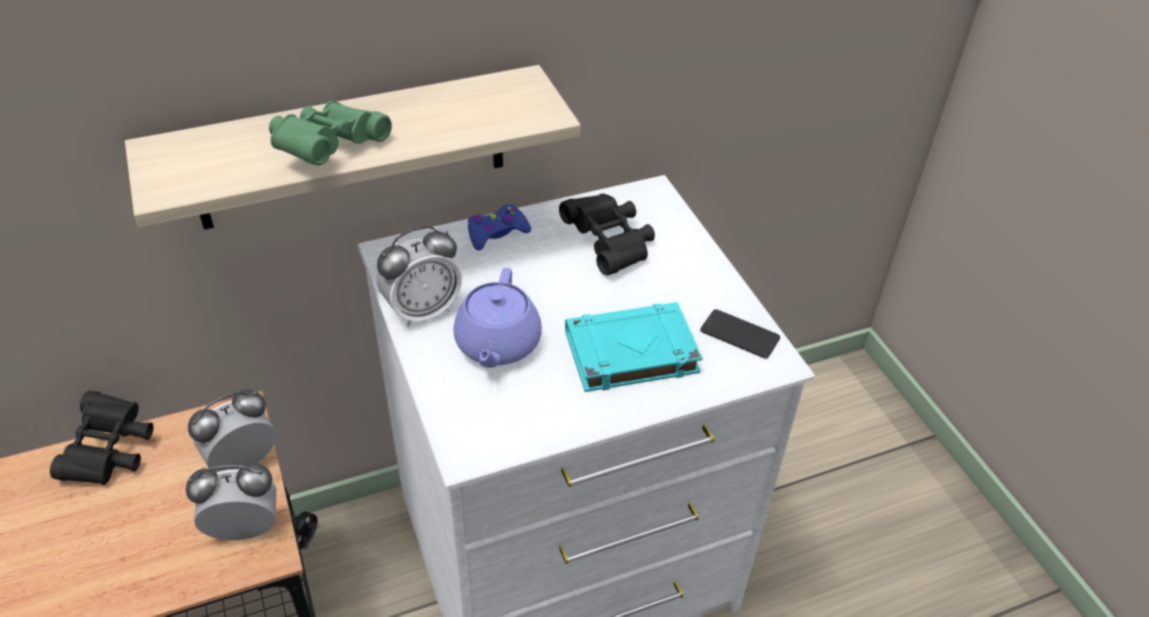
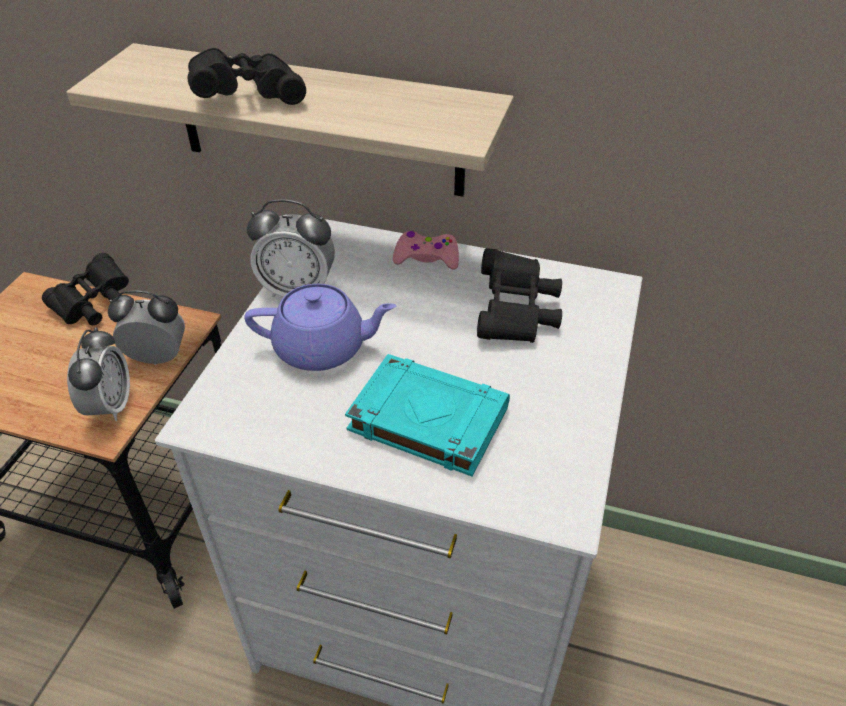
camera: 40 degrees right, 0 degrees up
alarm clock [186,463,277,540] -> alarm clock turned 60 degrees clockwise [67,328,130,421]
green binoculars [269,101,392,165] -> black binoculars [187,48,306,105]
purple teapot [454,268,542,368] -> purple teapot turned 135 degrees counterclockwise [245,284,397,371]
blue game controller [468,204,531,250] -> pink game controller [393,231,459,269]
phone [700,309,780,359] -> none

